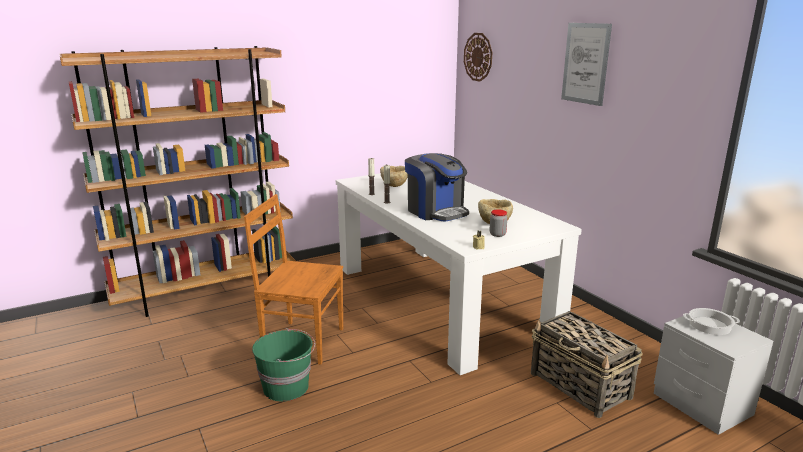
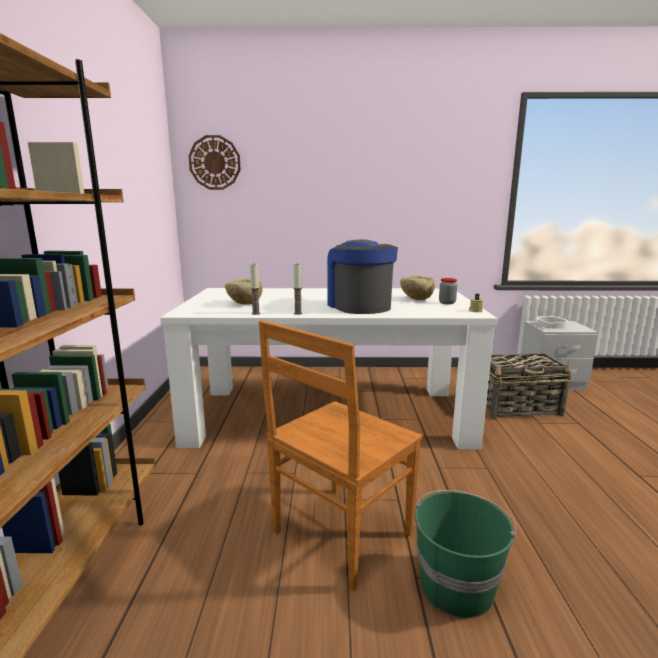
camera: 60 degrees left, 5 degrees down
coffee machine [405,153,469,222] -> coffee machine turned 105 degrees counterclockwise [327,240,398,314]
picture [561,23,612,106] -> none

